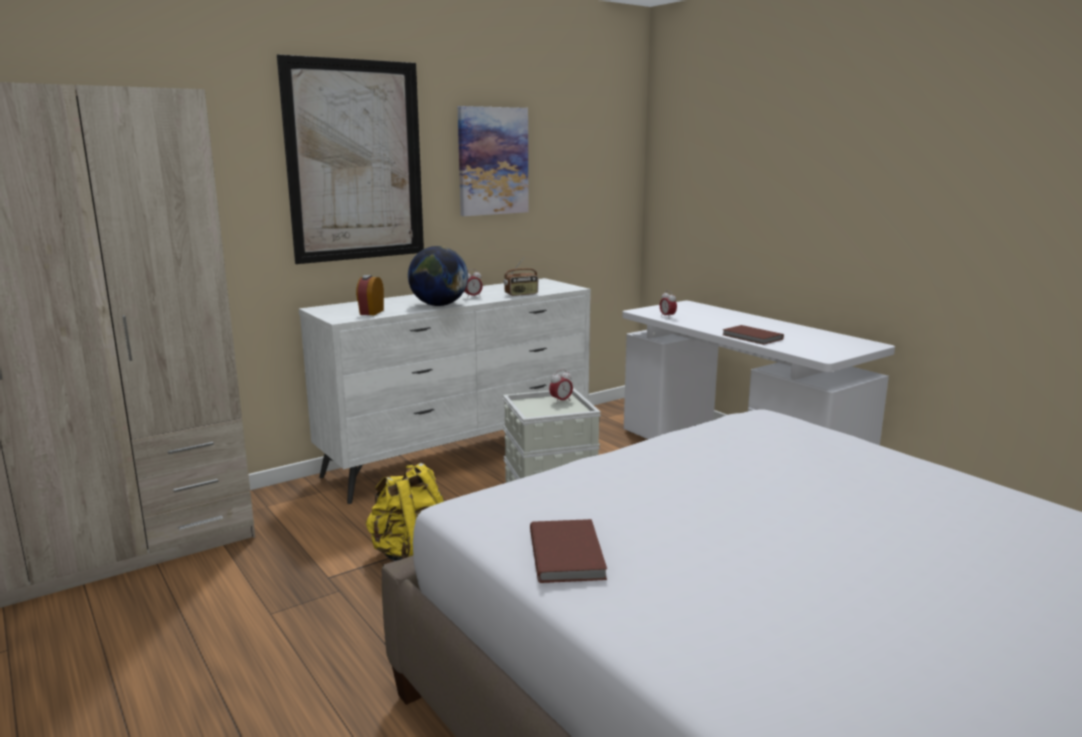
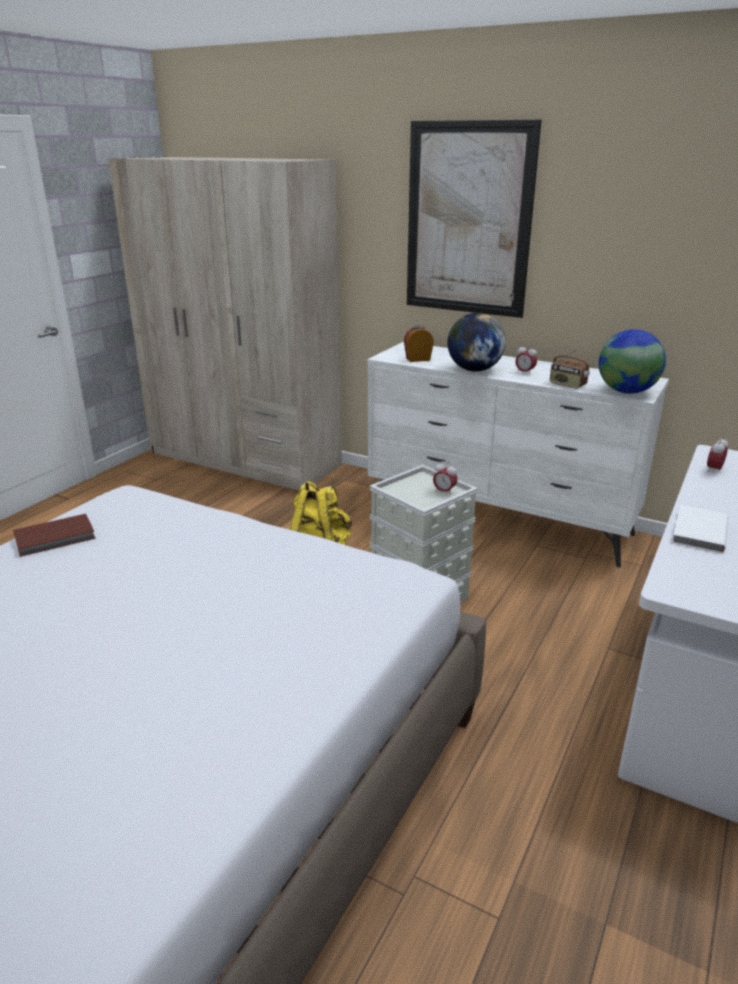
camera: 65 degrees right, 10 degrees up
picture [458,106,529,216] -> none
brown book [722,325,784,345] -> white book [672,505,728,553]
none -> globe [599,329,666,394]

